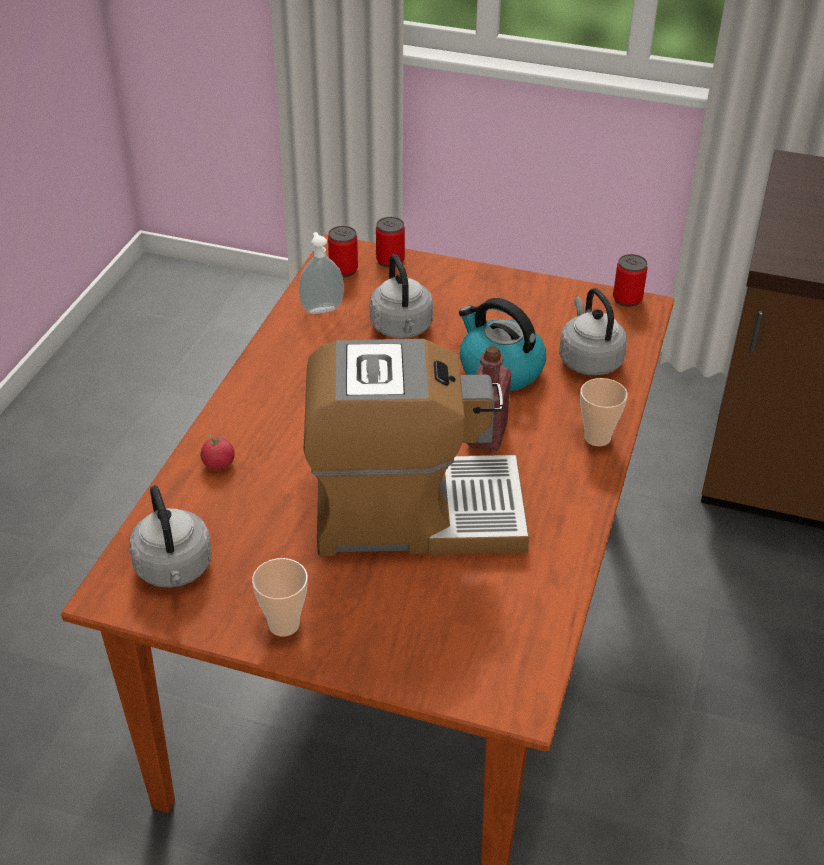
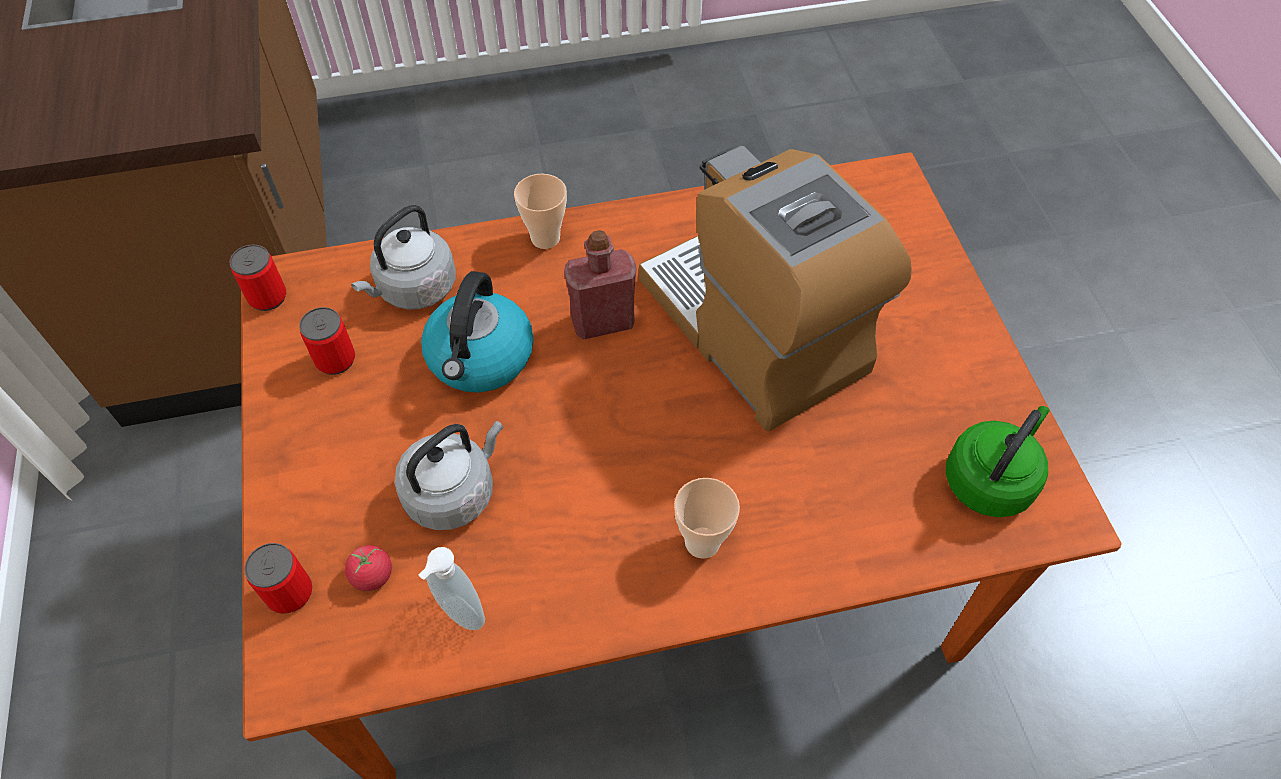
camera: 120 degrees left, 15 degrees up
grey kettle [129,485,212,588] -> green kettle [946,406,1049,517]
tomato [201,434,235,470] -> tomato moved to [345,545,392,591]
cup [252,558,308,637] -> cup moved to [674,478,740,559]
can [328,226,358,277] -> can moved to [299,307,355,375]

